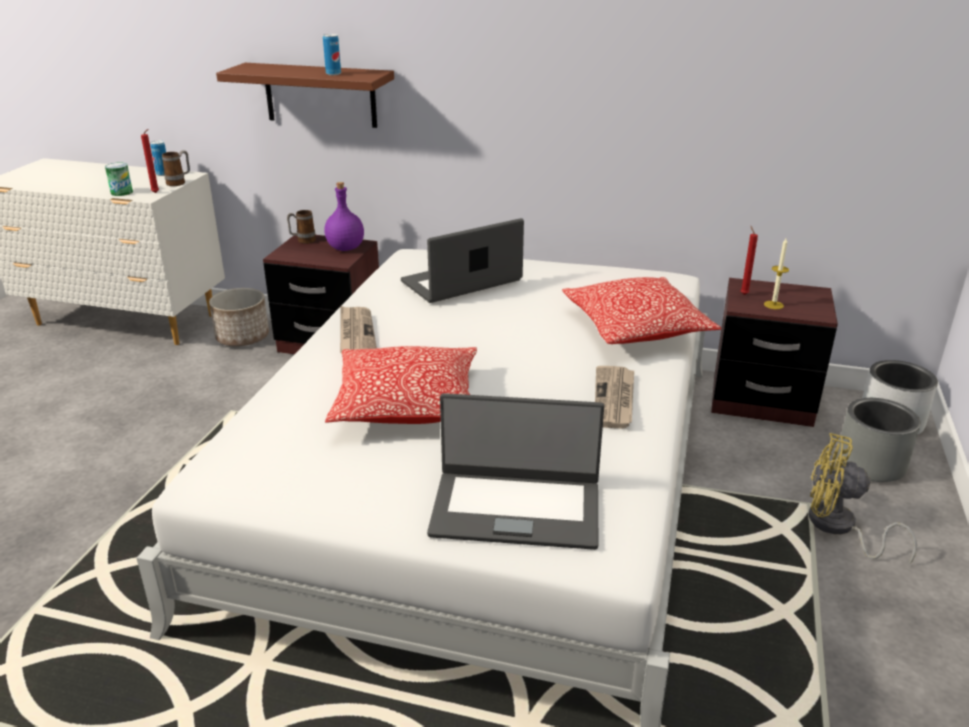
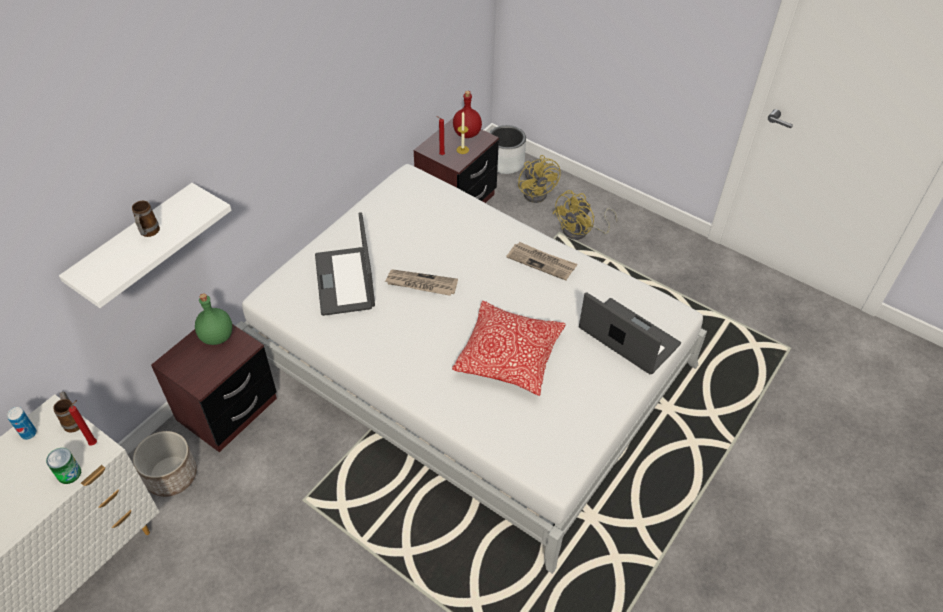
camera: 70 degrees left, 20 degrees up
brown shelf [216,63,394,128] -> white shelf [59,183,232,308]
mug [287,210,316,244] -> mug moved to [132,201,160,237]
can [323,34,341,75] -> none
purple bottle [324,182,364,251] -> green bottle [195,293,232,345]
newspaper [340,306,377,353] -> newspaper moved to [385,269,458,296]
laptop [427,393,604,550] -> laptop turned 75 degrees counterclockwise [579,292,681,375]
pillow [562,277,722,344] -> none
grey planter [837,398,921,482] -> yellow fan [518,155,561,203]
none -> red bottle [453,91,482,138]

